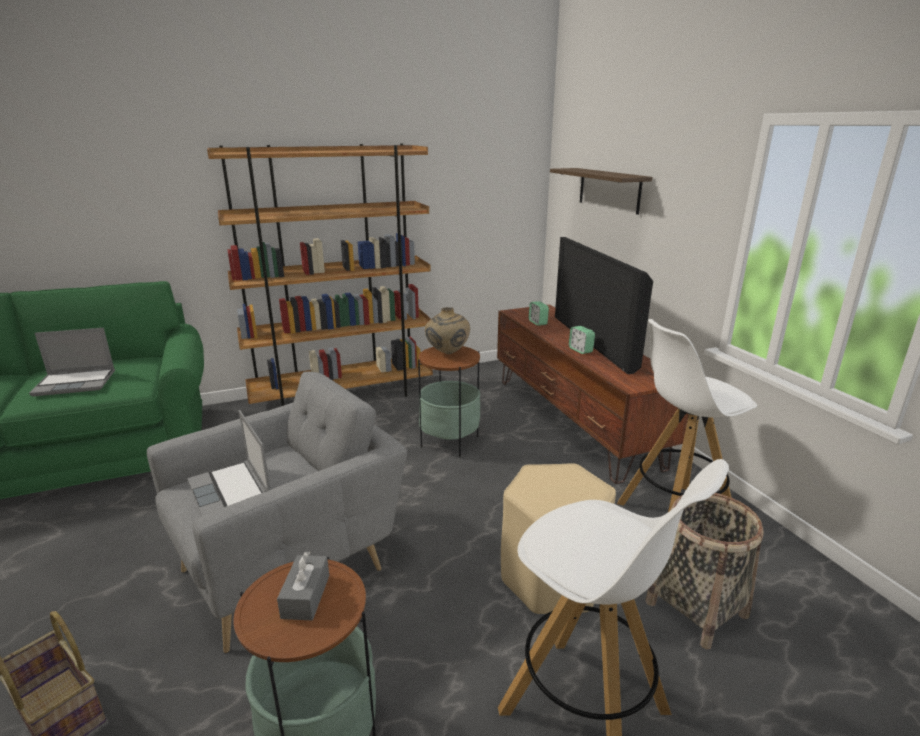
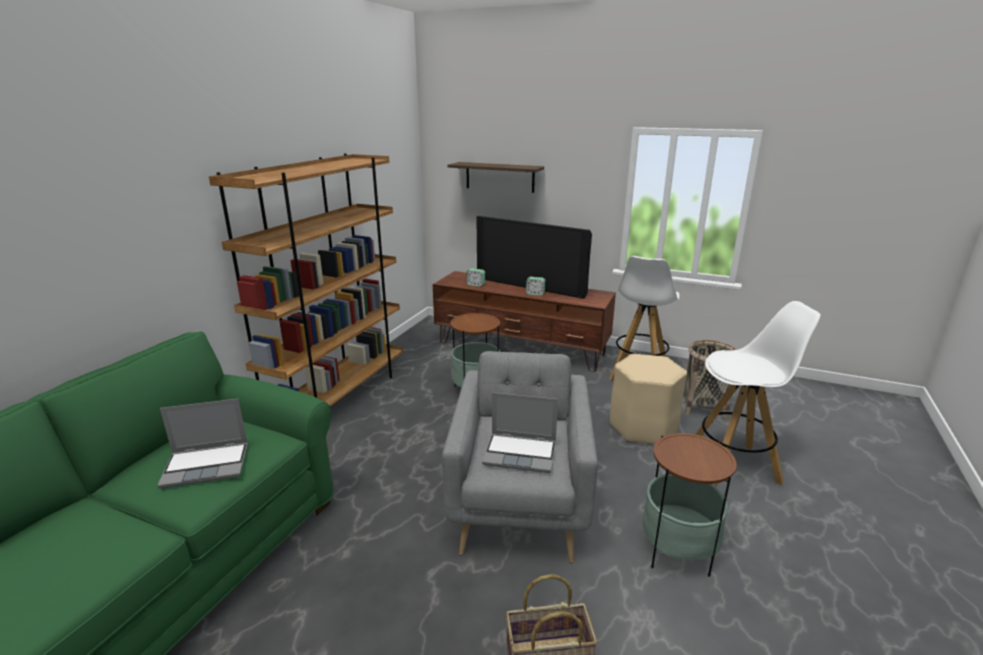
camera: 45 degrees left, 0 degrees up
laptop [29,328,115,396] -> laptop turned 45 degrees clockwise [157,399,248,489]
grey tissue box [277,552,329,620] -> none
beige vase [425,307,470,354] -> none

